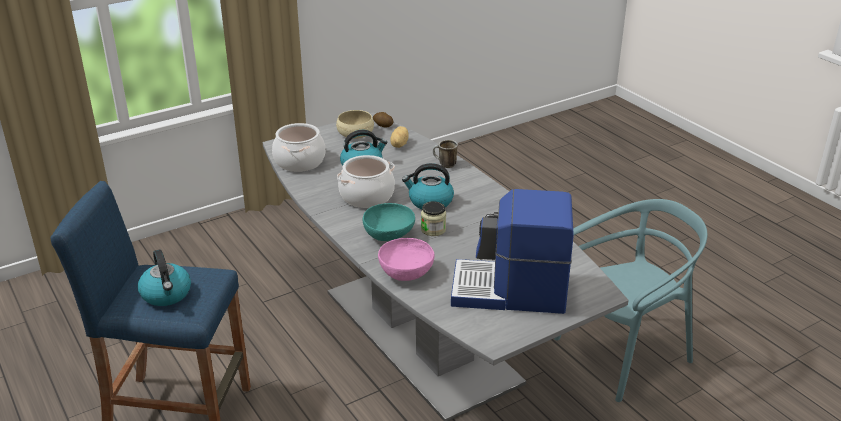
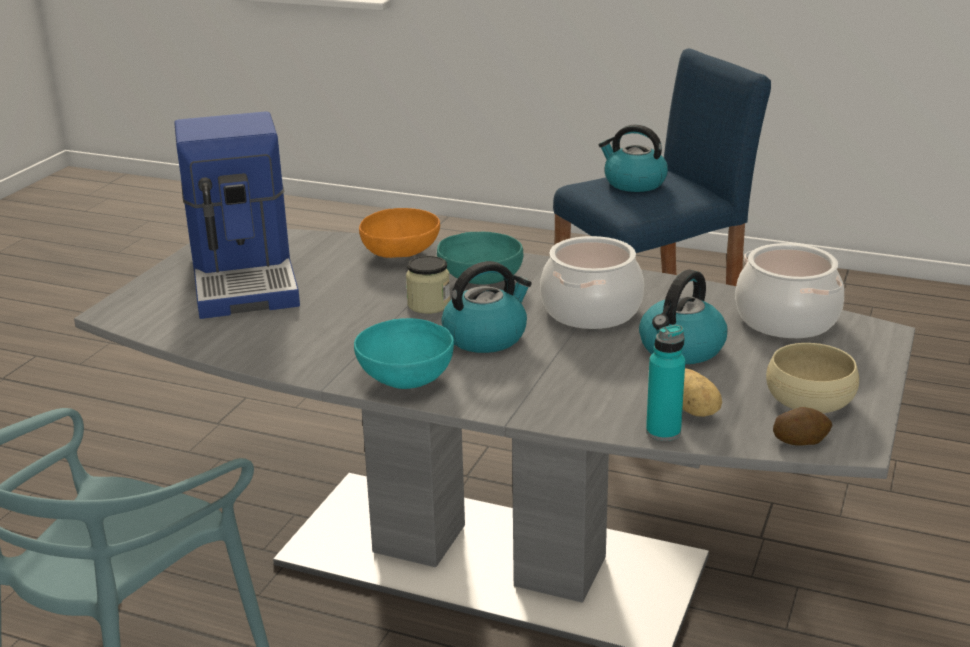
camera: 145 degrees right, 5 degrees down
pink bowl [378,238,434,281] -> orange bowl [359,208,440,258]
mug [433,140,458,168] -> none
coffee machine [451,189,574,314] -> coffee machine turned 105 degrees clockwise [174,111,300,319]
none -> turquoise bowl [354,318,454,389]
none -> turquoise bottle [646,325,685,441]

